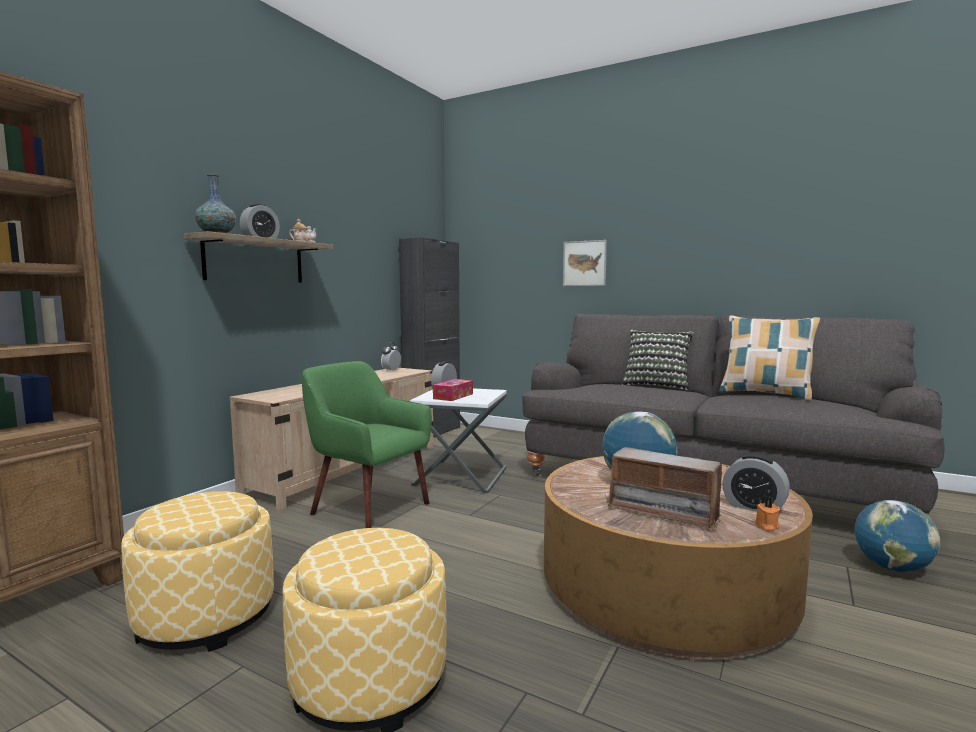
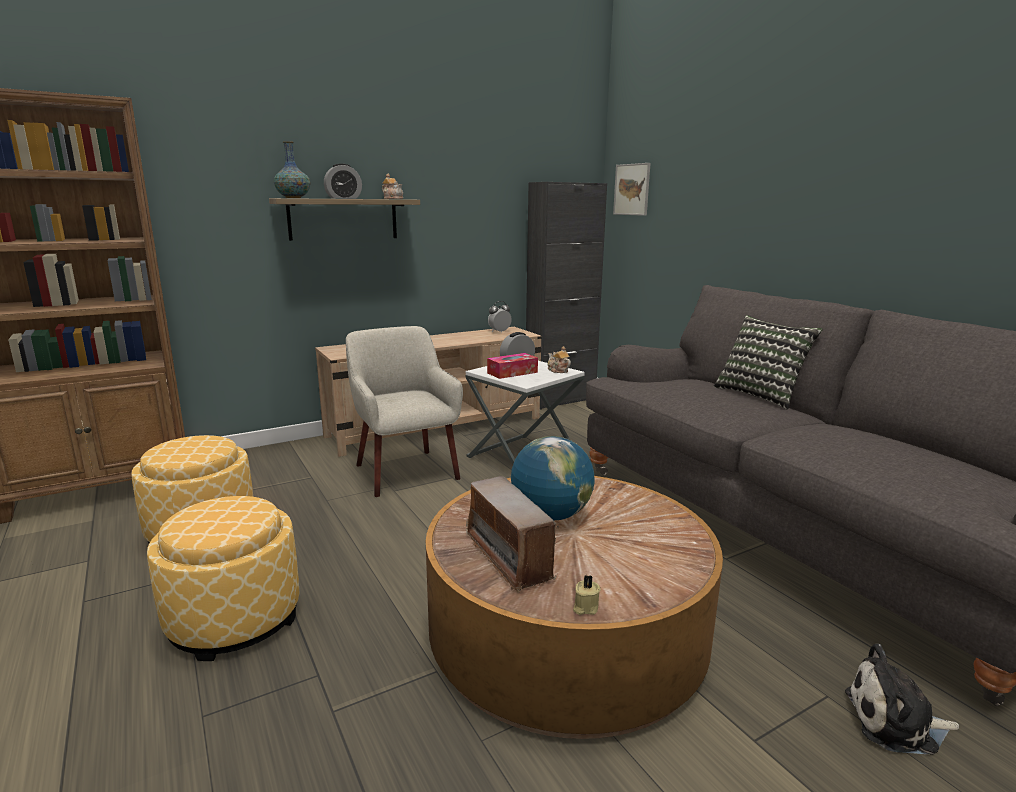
camera: 30 degrees right, 10 degrees up
green armchair [302,361,432,528] -> beige armchair [346,326,463,497]
picture [563,240,607,286] -> picture moved to [613,163,651,216]
pillow [719,315,821,401] -> none
alarm clock [722,454,790,512] -> none
orange candle [754,497,780,531] -> beige candle [573,575,601,615]
globe [855,500,940,572] -> plush toy [845,644,959,755]
none -> teapot [548,346,571,373]

